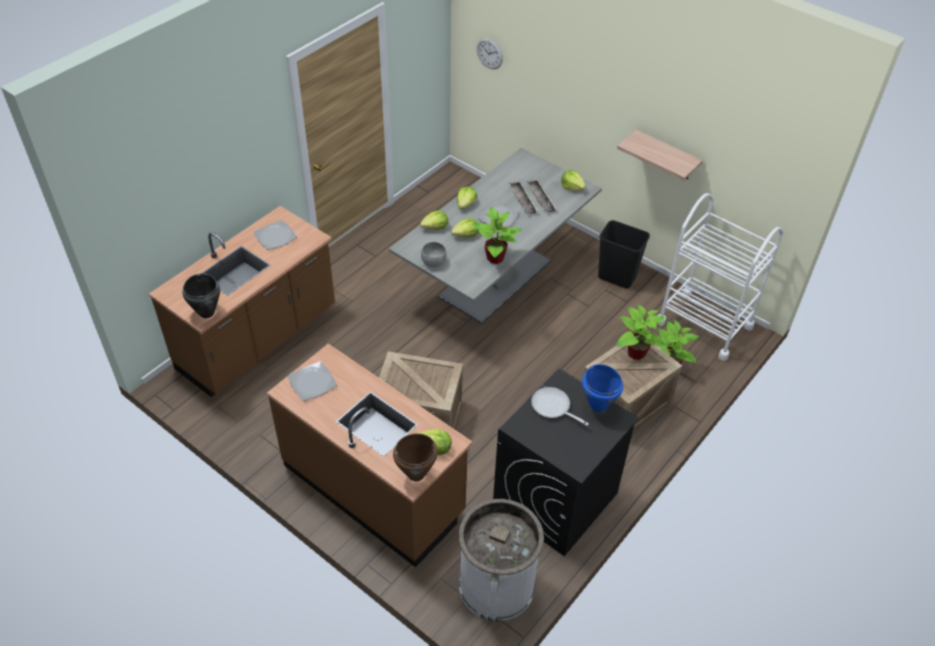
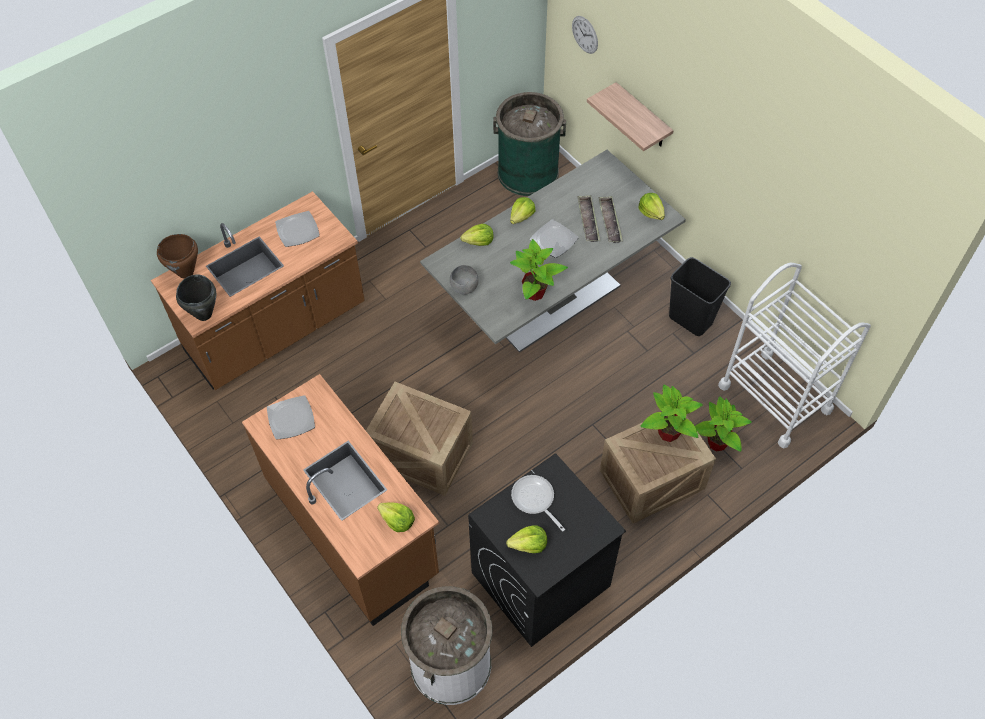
camera: 15 degrees right, 10 degrees up
brown cooking pot [393,434,438,482] -> brown cooking pot moved to [157,234,198,279]
lettuce [451,218,479,238] -> lettuce moved to [506,525,547,553]
blue cooking pot [582,364,623,412] -> none
shelf [617,130,703,180] -> shelf moved to [587,82,674,151]
none -> green trash can [493,92,566,196]

